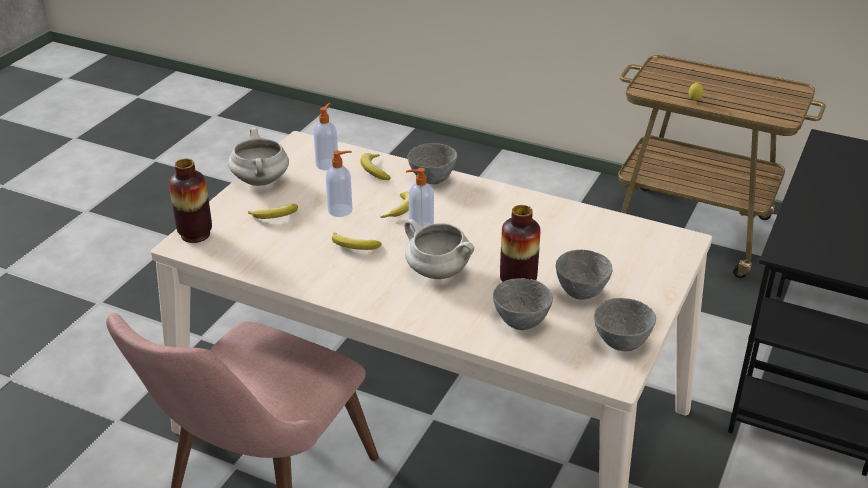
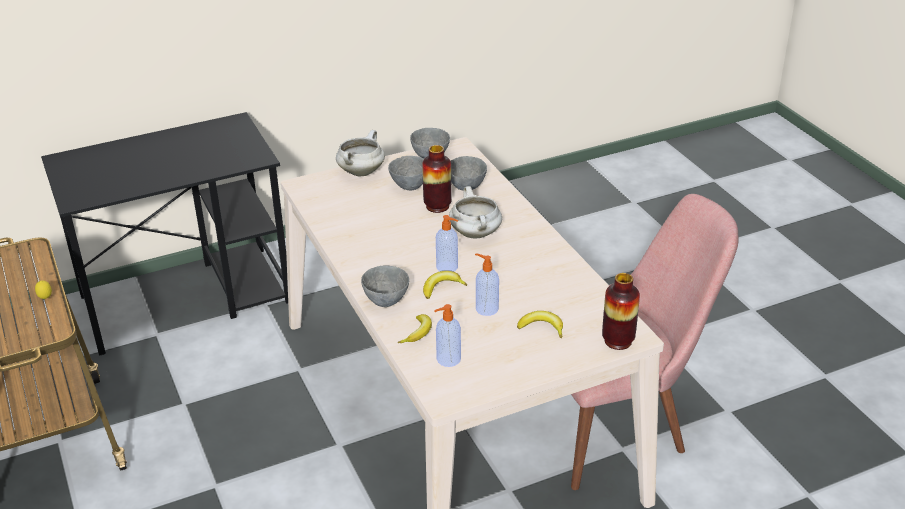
camera: 140 degrees left, 0 degrees up
white cooking pot [228,128,289,186] -> white cooking pot moved to [336,130,385,176]
banana [332,233,381,250] -> none

